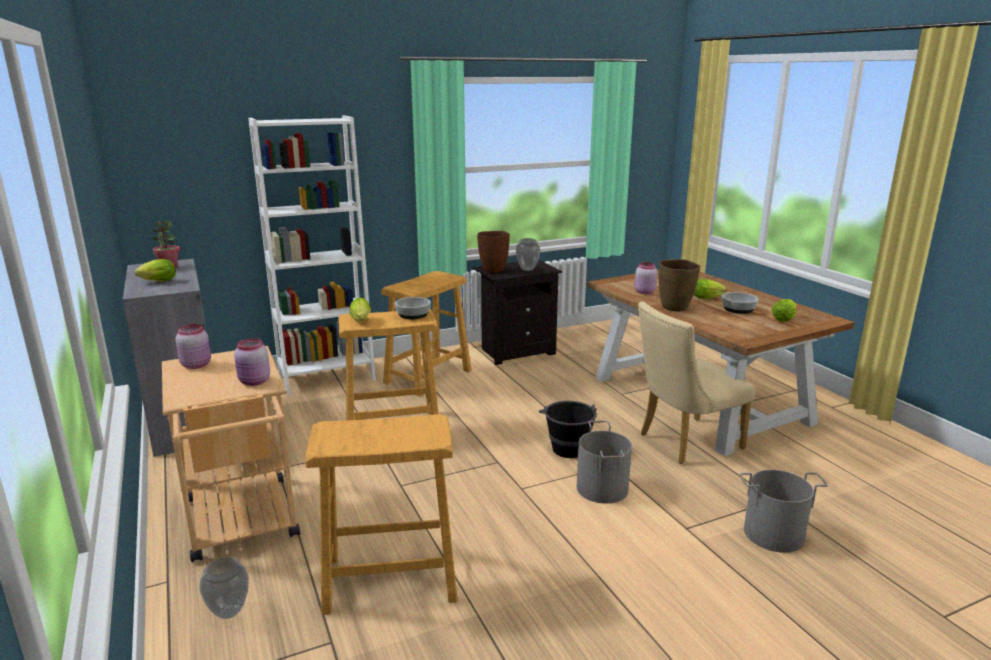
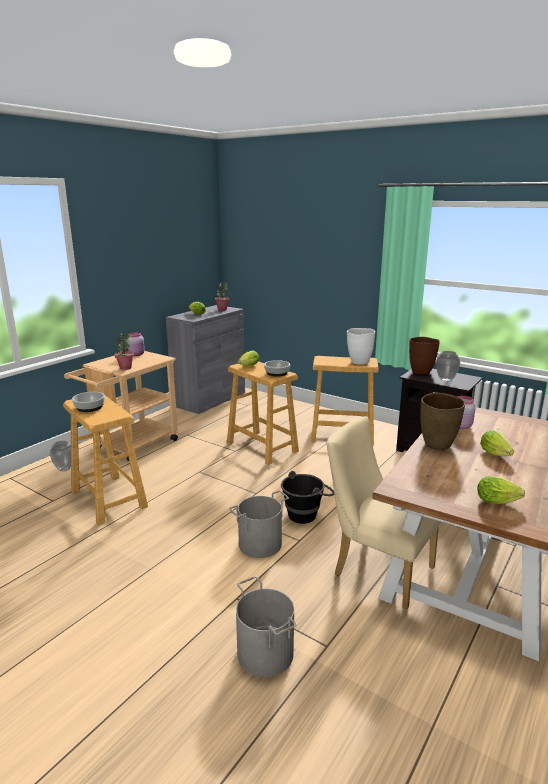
camera: 60 degrees right, 0 degrees up
pink jar [234,338,270,386] -> potted plant [115,333,134,370]
white bookcase [249,115,376,396] -> none
bowl [722,292,759,314] -> bowl moved to [72,392,105,412]
none -> white vase [347,328,375,365]

